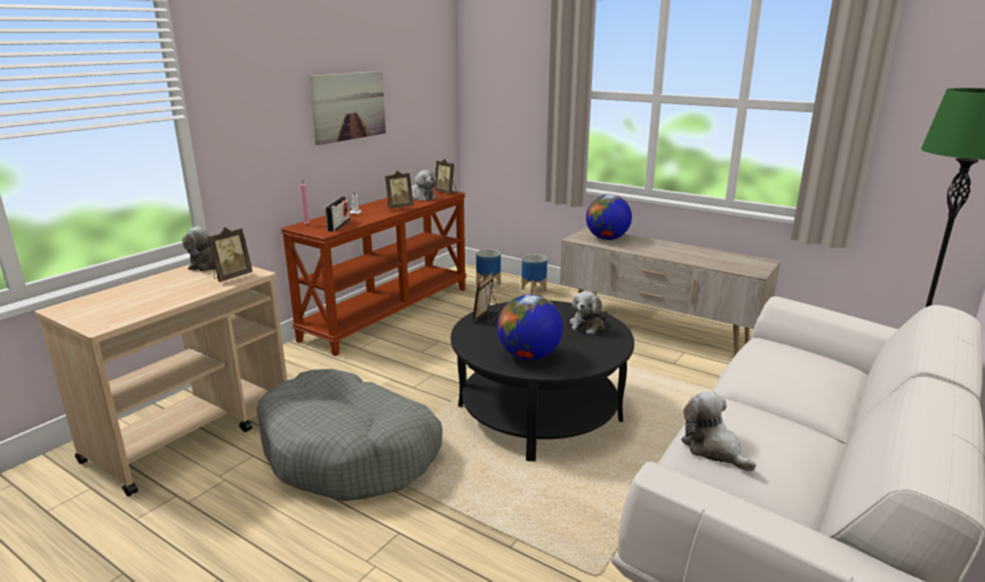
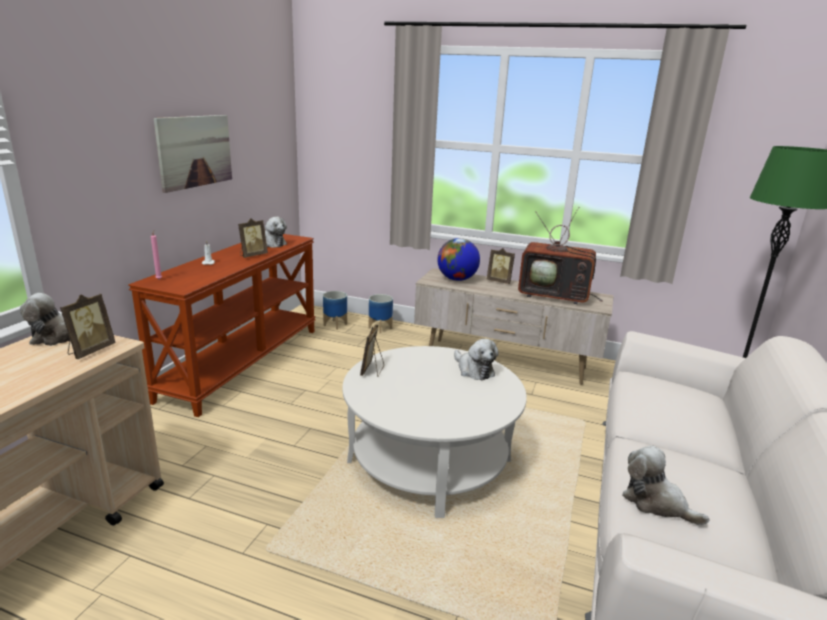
camera: 15 degrees left, 0 degrees up
grey dog bed [257,369,443,501] -> none
radio [325,197,350,232] -> none
picture frame [434,159,457,194] -> picture frame moved to [487,248,515,284]
black coffee table [451,300,634,461] -> white coffee table [342,346,527,518]
globe [497,295,563,360] -> none
plush toy [570,291,608,334] -> plush toy turned 45 degrees counterclockwise [454,339,499,380]
none -> television [518,207,603,304]

